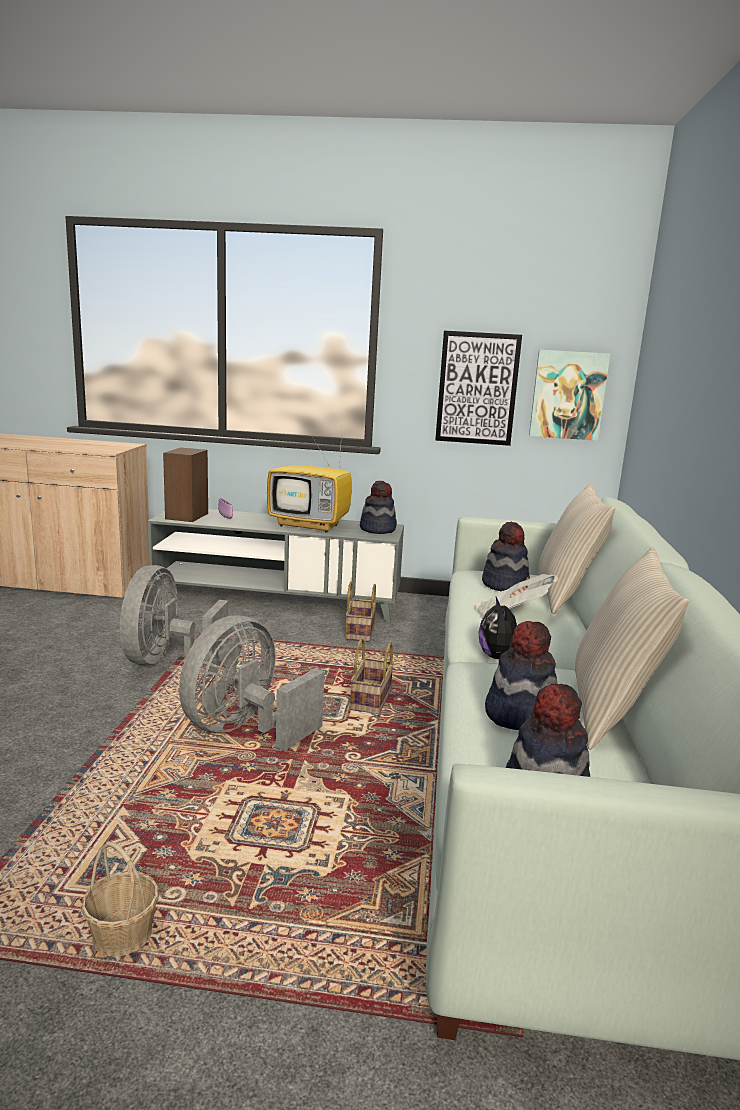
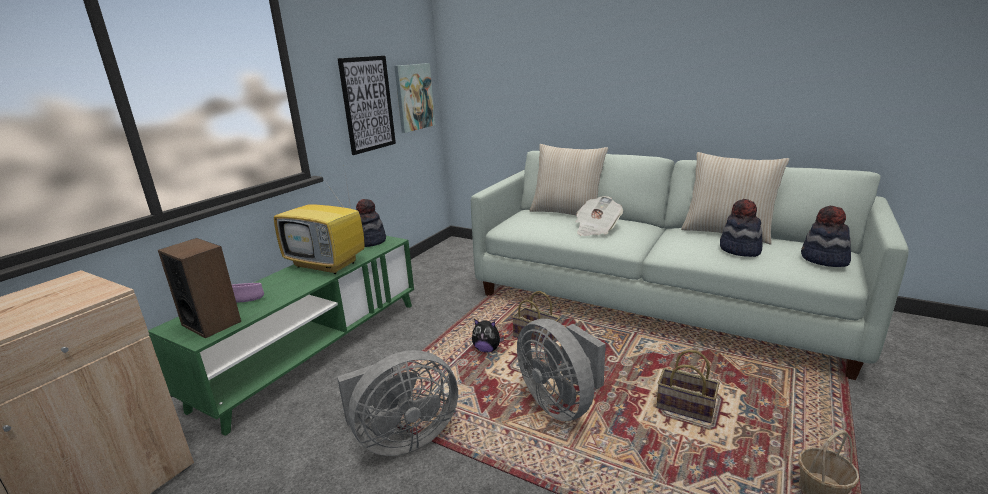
camera: 65 degrees left, 5 degrees up
grey fan [120,565,228,666] -> grey fan turned 60 degrees counterclockwise [337,350,458,456]
grey tv stand [148,509,404,622] -> green tv stand [148,236,414,436]
television [267,429,352,532] -> television turned 75 degrees clockwise [274,169,365,274]
basket [345,582,376,642] -> basket moved to [656,350,720,423]
plush toy [478,597,517,659] -> plush toy moved to [472,319,504,353]
hat [482,521,530,591] -> none

